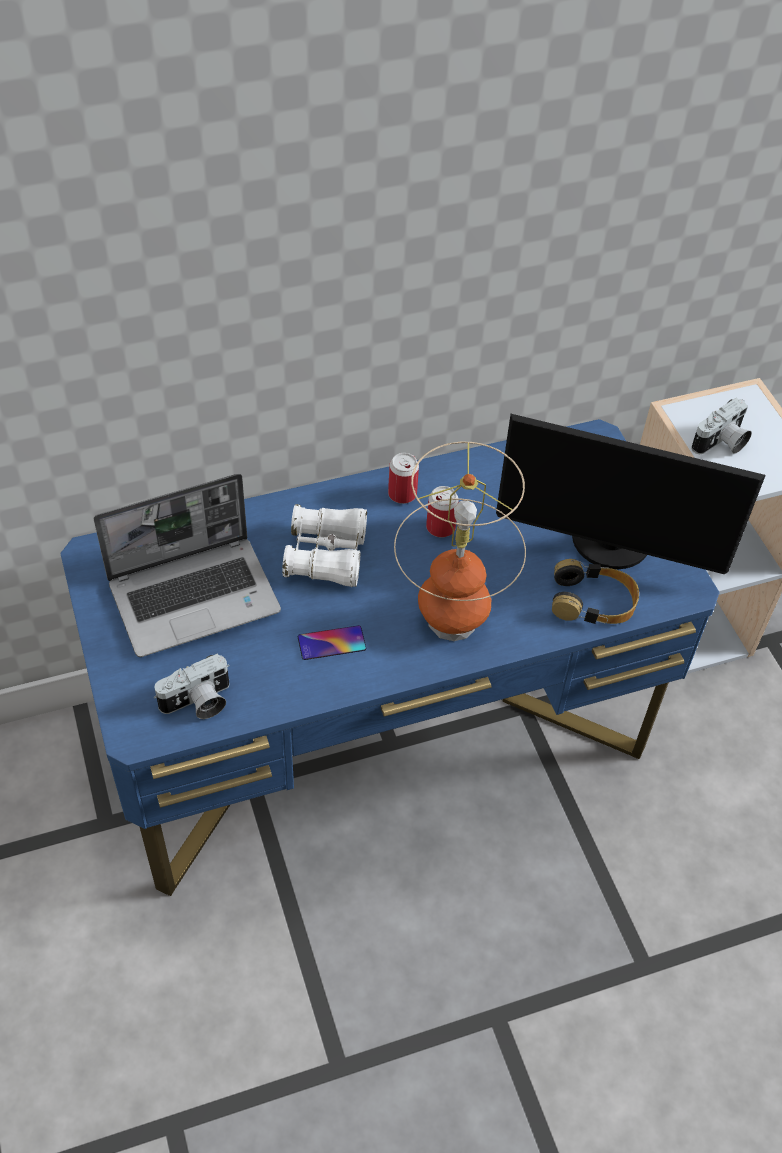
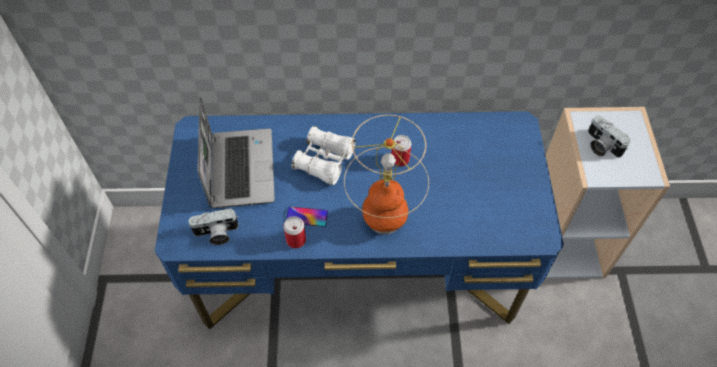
camera: 20 degrees right, 5 degrees up
laptop [94,474,281,657] -> laptop turned 90 degrees counterclockwise [198,97,275,208]
can [388,453,419,504] -> can moved to [283,216,306,248]
monitor [496,414,766,574] -> none
headphones [552,559,639,624] -> none
camera [691,398,752,454] -> camera turned 75 degrees clockwise [588,116,630,158]

